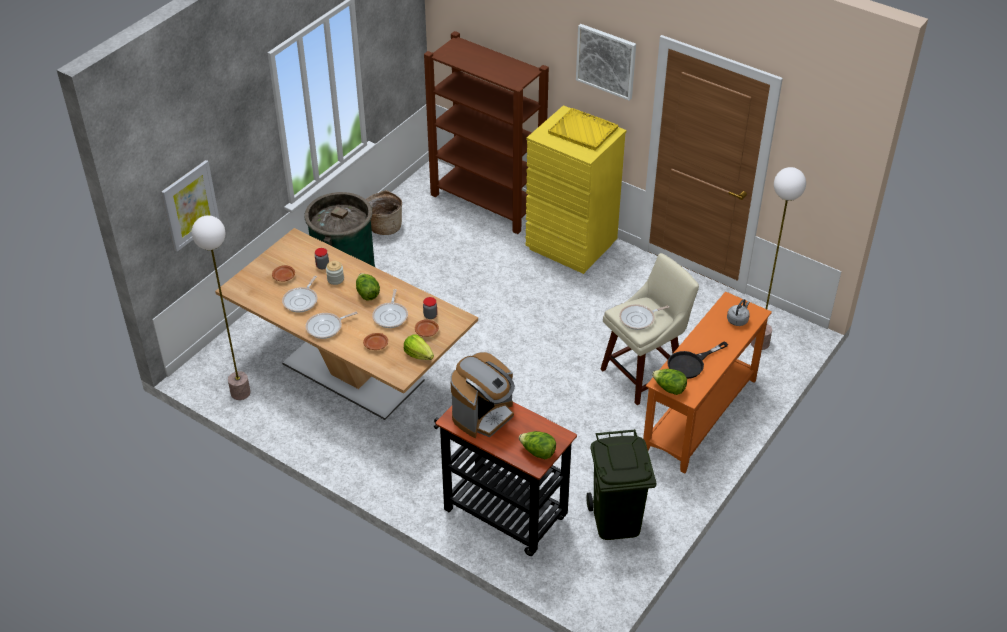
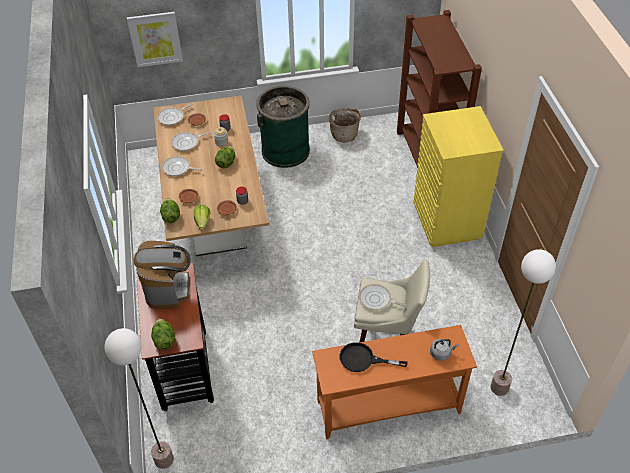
camera: 45 degrees right, 5 degrees up
floor lamp [192,215,250,400] -> floor lamp moved to [104,328,174,469]
frying pan [372,289,408,328] -> frying pan moved to [157,103,193,126]
coffee machine [450,352,515,438] -> coffee machine turned 90 degrees counterclockwise [133,241,191,309]
yellow tray [548,108,618,151] -> none
picture [576,24,636,101] -> none
green trash can [586,429,656,540] -> none
lettuce [652,369,687,395] -> lettuce moved to [160,198,180,223]

